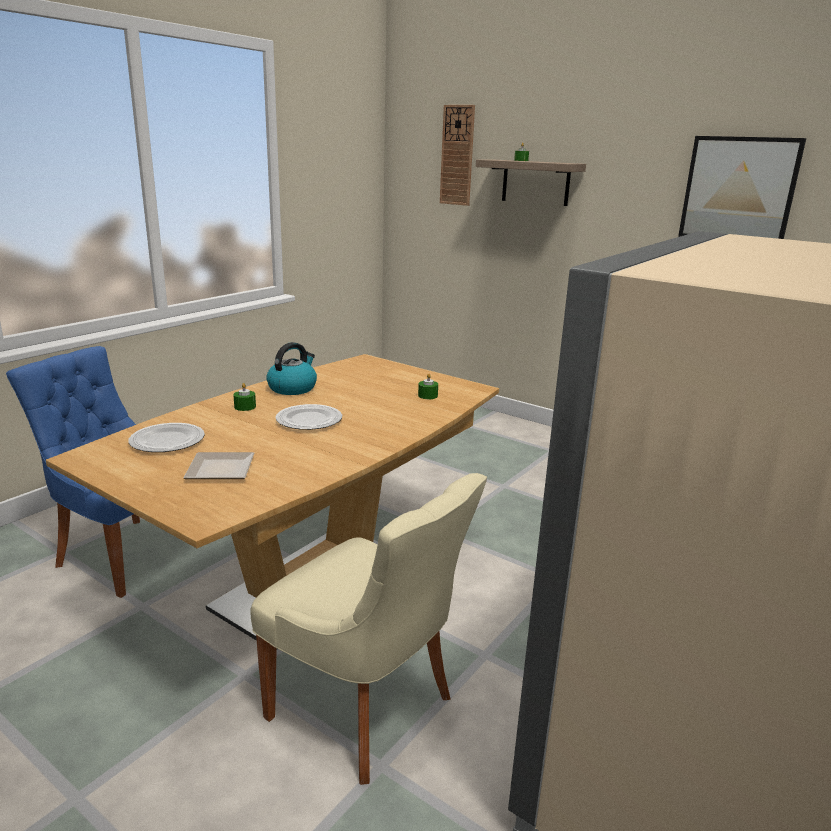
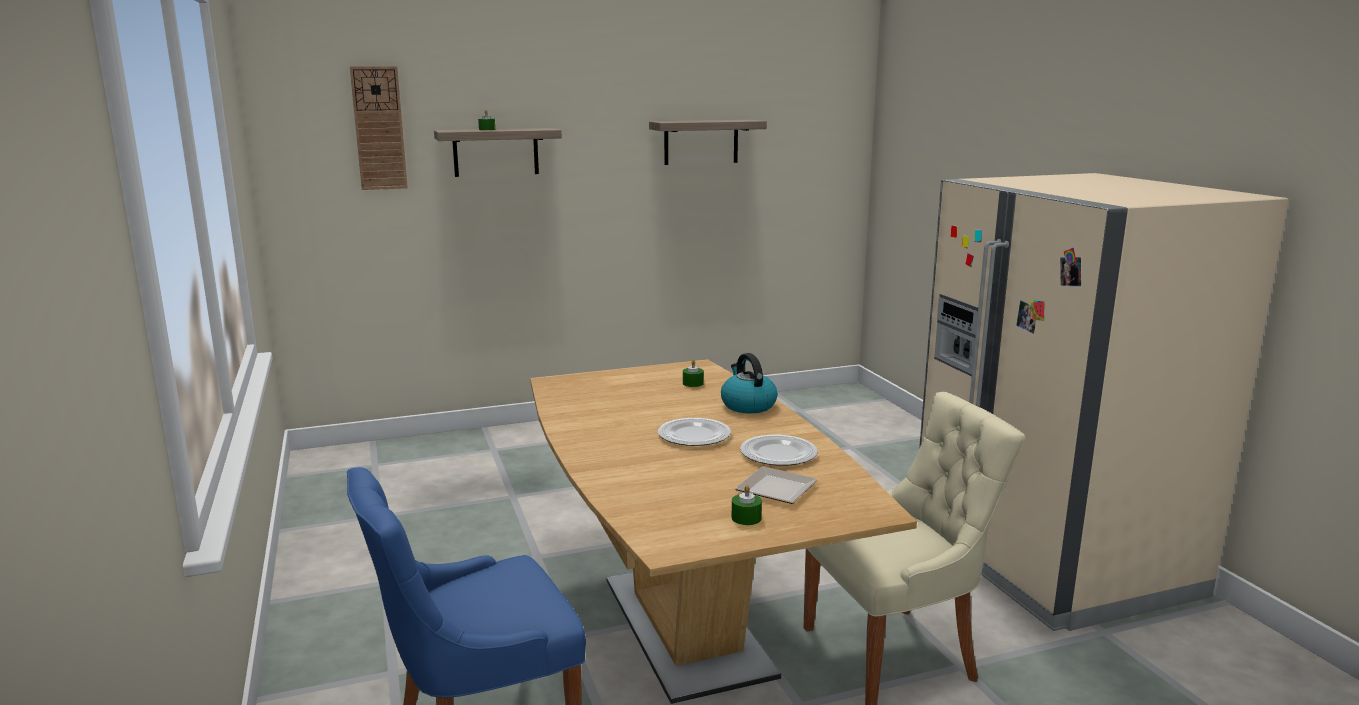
camera: 55 degrees left, 5 degrees down
plate [128,423,205,452] -> plate moved to [740,435,818,466]
green candle [233,383,256,411] -> green candle moved to [732,485,762,525]
kettle [266,342,317,395] -> kettle moved to [721,353,778,413]
picture [678,136,806,239] -> shelf [649,120,767,165]

